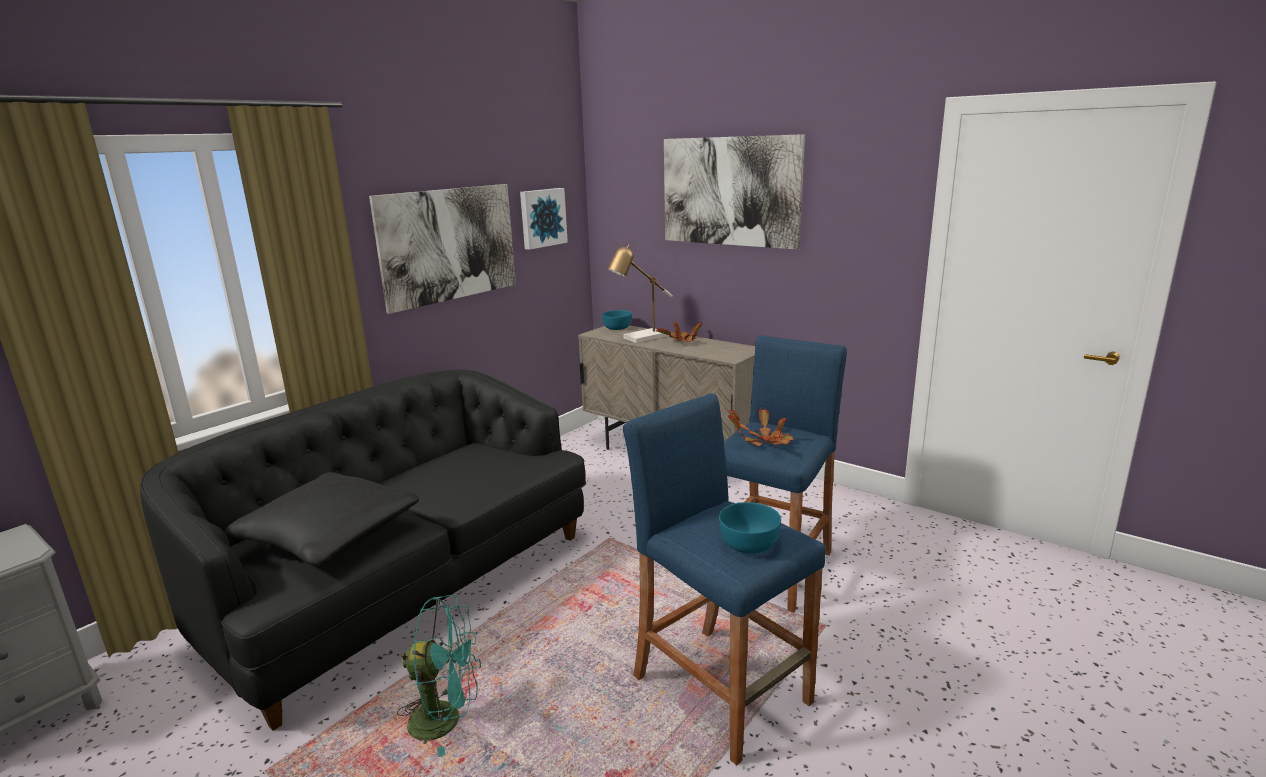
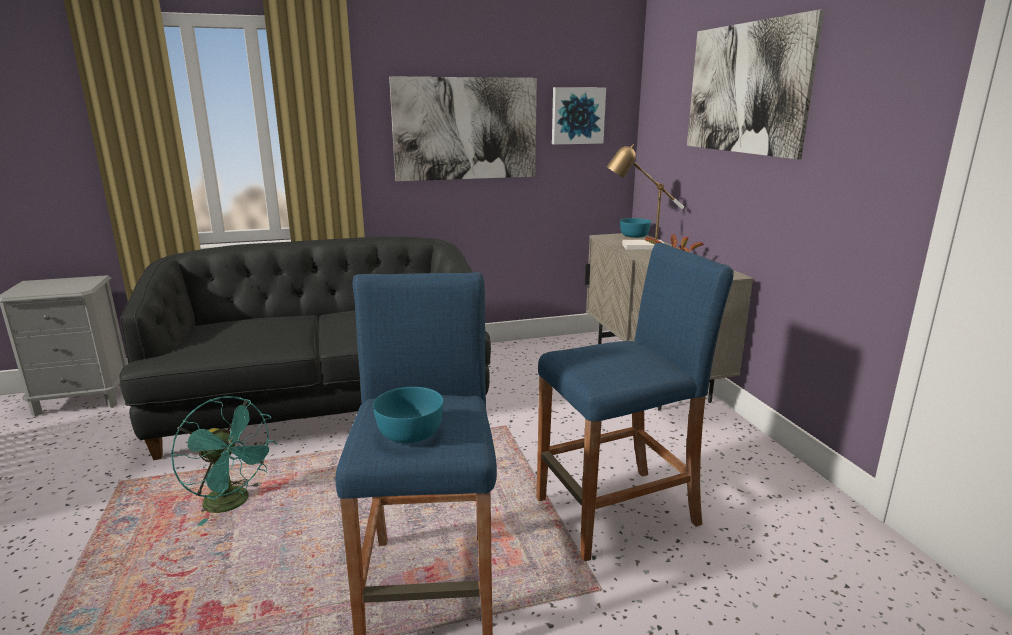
camera: 35 degrees right, 0 degrees up
black pillow [224,472,419,566] -> none
potted plant [728,407,793,446] -> none

